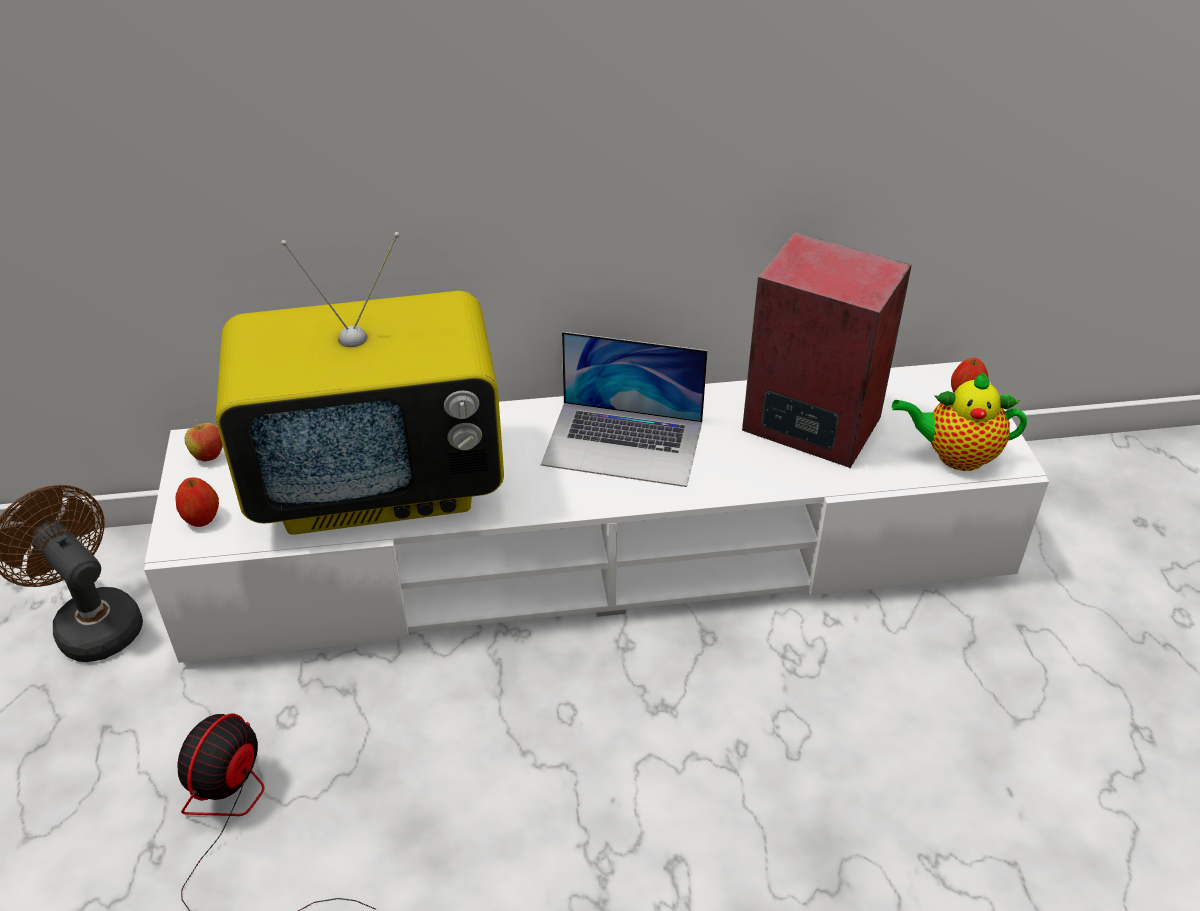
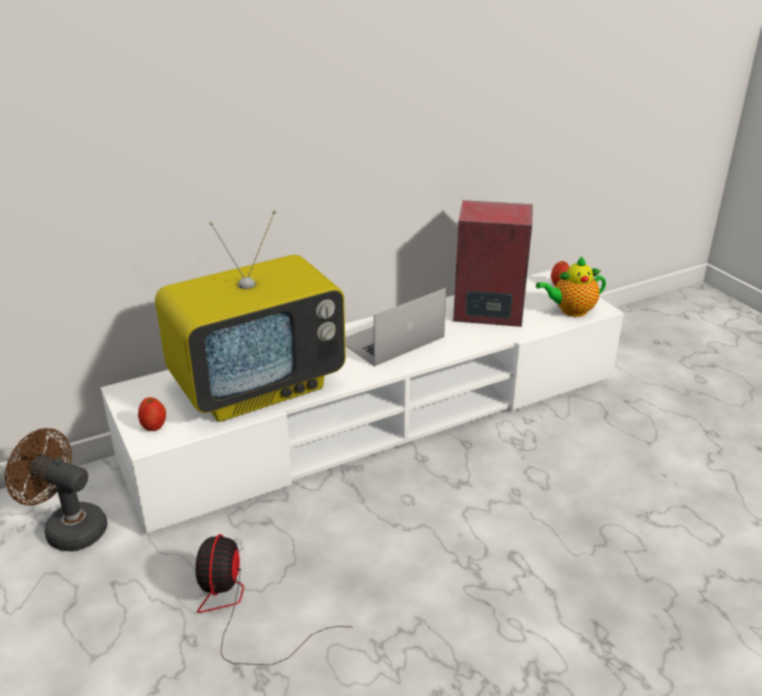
camera: 20 degrees left, 10 degrees down
apple [185,420,223,462] -> none
laptop [541,332,708,487] -> laptop turned 150 degrees clockwise [345,288,446,367]

